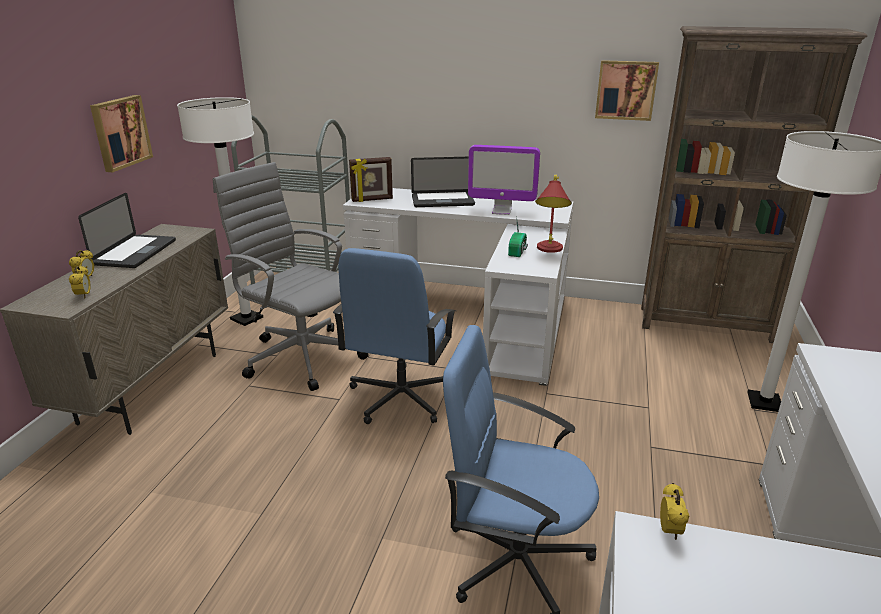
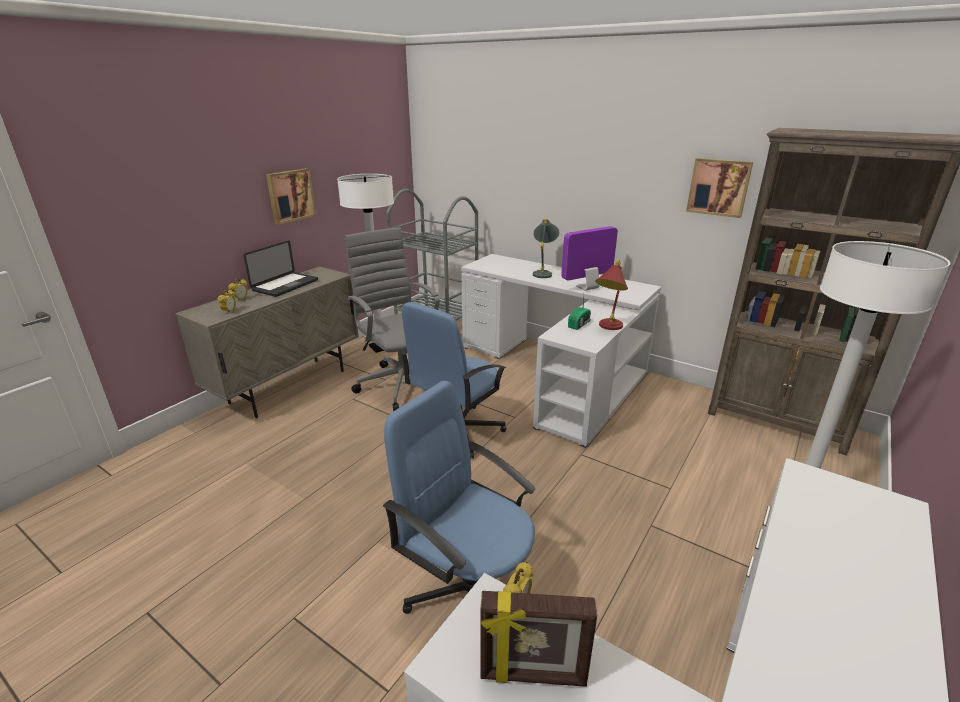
camera: 20 degrees right, 0 degrees up
picture frame [349,157,393,202] -> picture frame moved to [481,591,597,687]
laptop [411,157,475,207] -> grey table lamp [533,218,559,278]
monitor [468,145,540,215] -> monitor turned 120 degrees clockwise [561,226,618,291]

